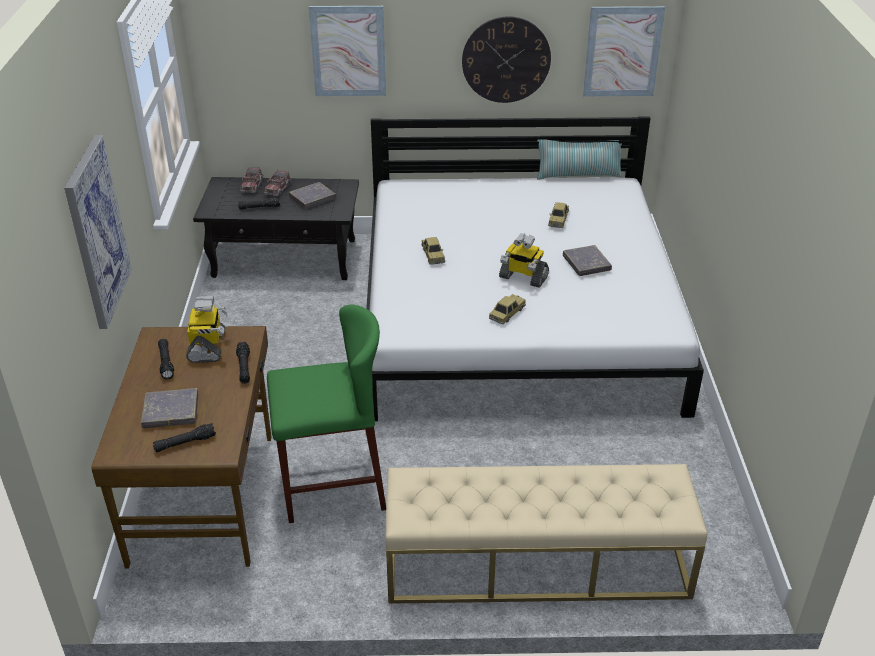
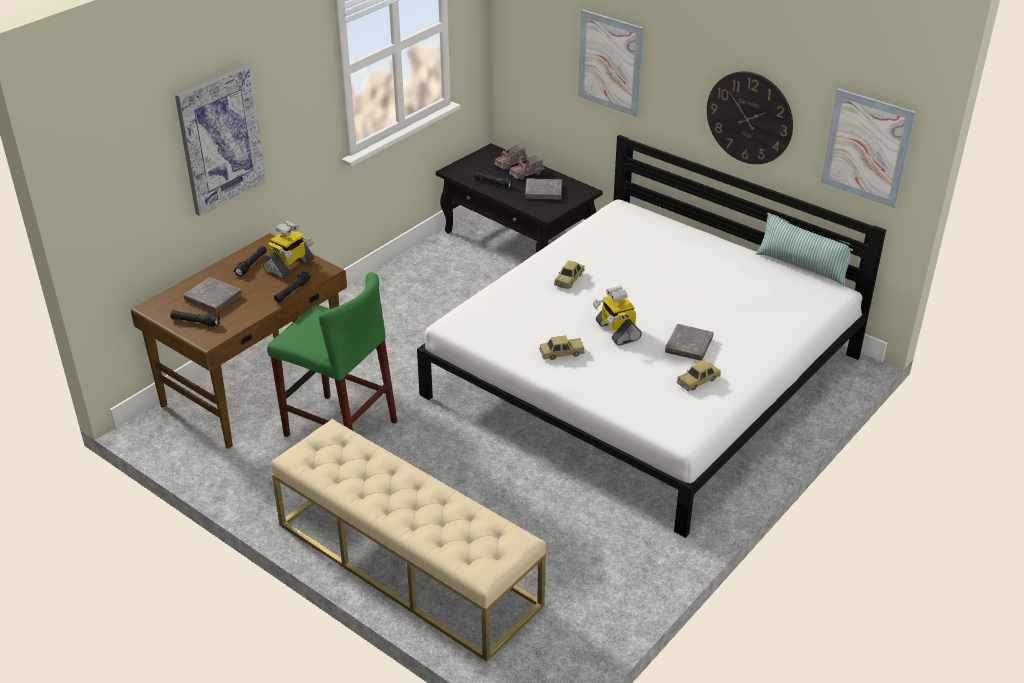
camera: 40 degrees right, 0 degrees up
toy car [548,202,569,228] -> toy car moved to [677,361,721,391]

